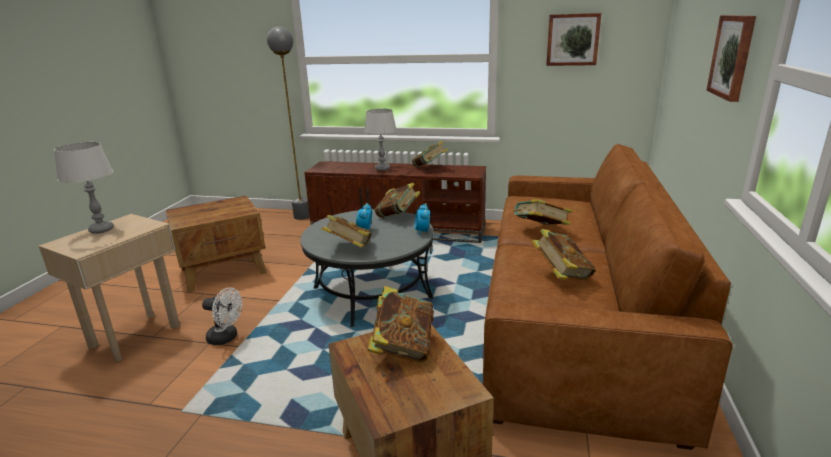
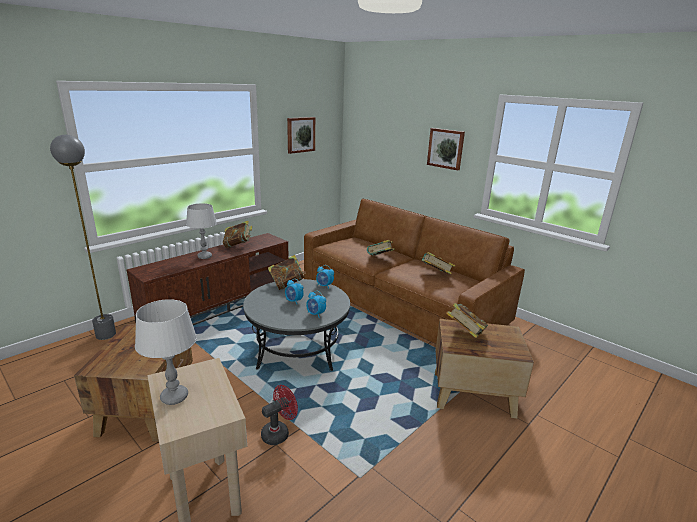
camera: 60 degrees left, 0 degrees up
white fan [202,288,242,345] -> red fan [261,385,298,445]
book [321,215,372,248] -> alarm clock [306,291,326,318]

